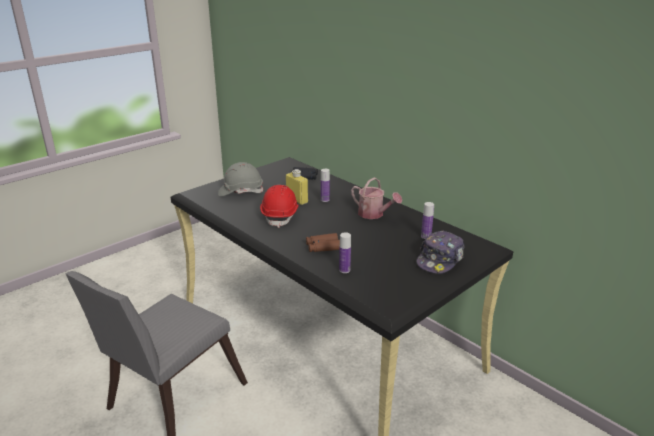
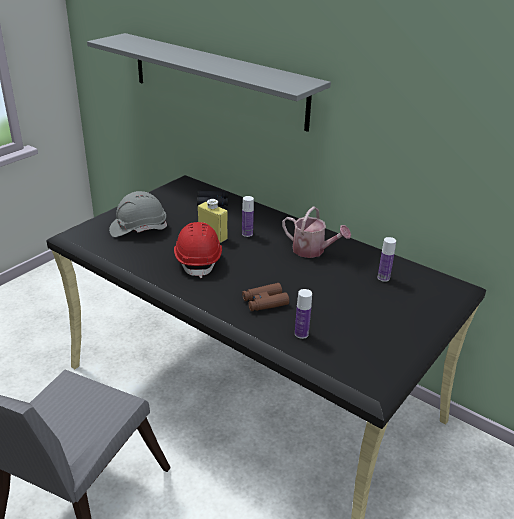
camera: 10 degrees left, 5 degrees up
cap [417,231,464,274] -> none
none -> grey shelf [87,33,331,132]

